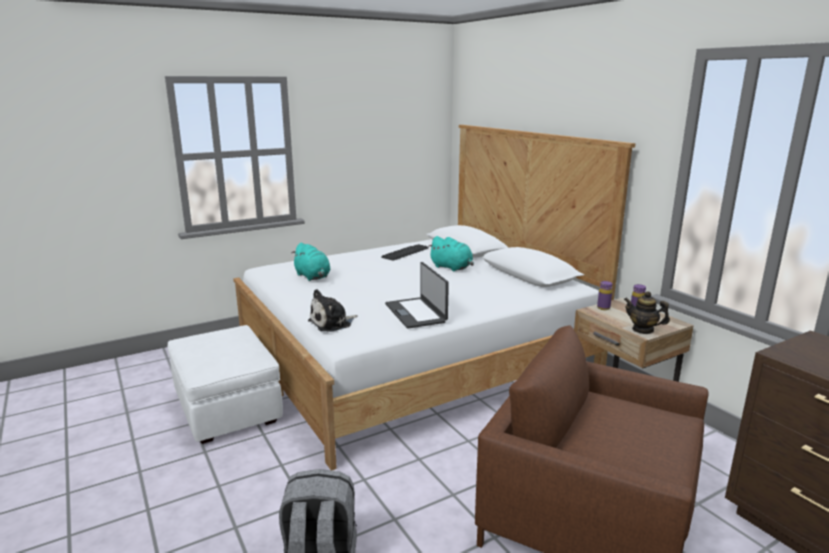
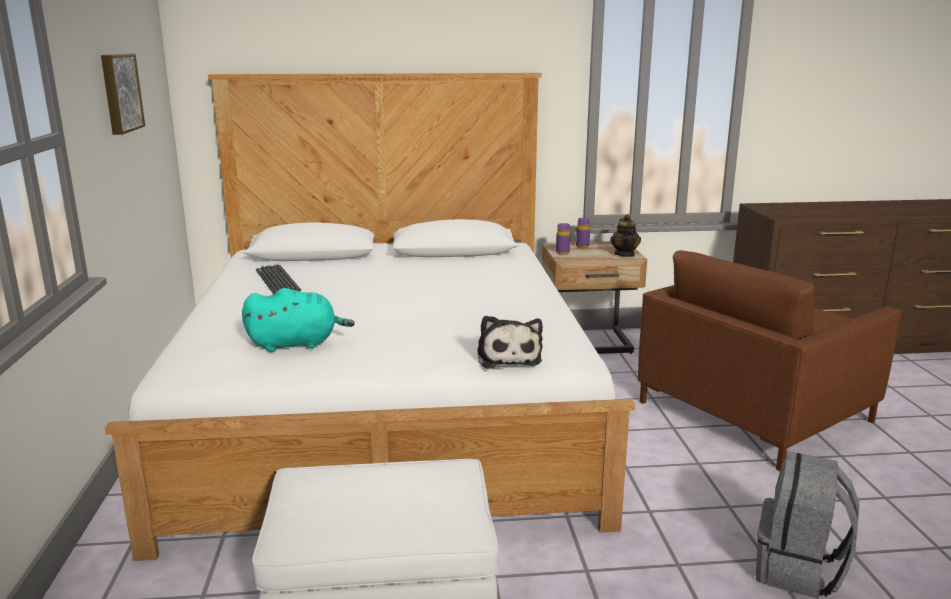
camera: 65 degrees left, 0 degrees up
laptop [385,262,449,329] -> none
turquoise plush toy [428,236,474,272] -> none
teapot [624,291,670,334] -> teapot turned 60 degrees counterclockwise [610,214,641,257]
none -> picture [101,54,145,135]

